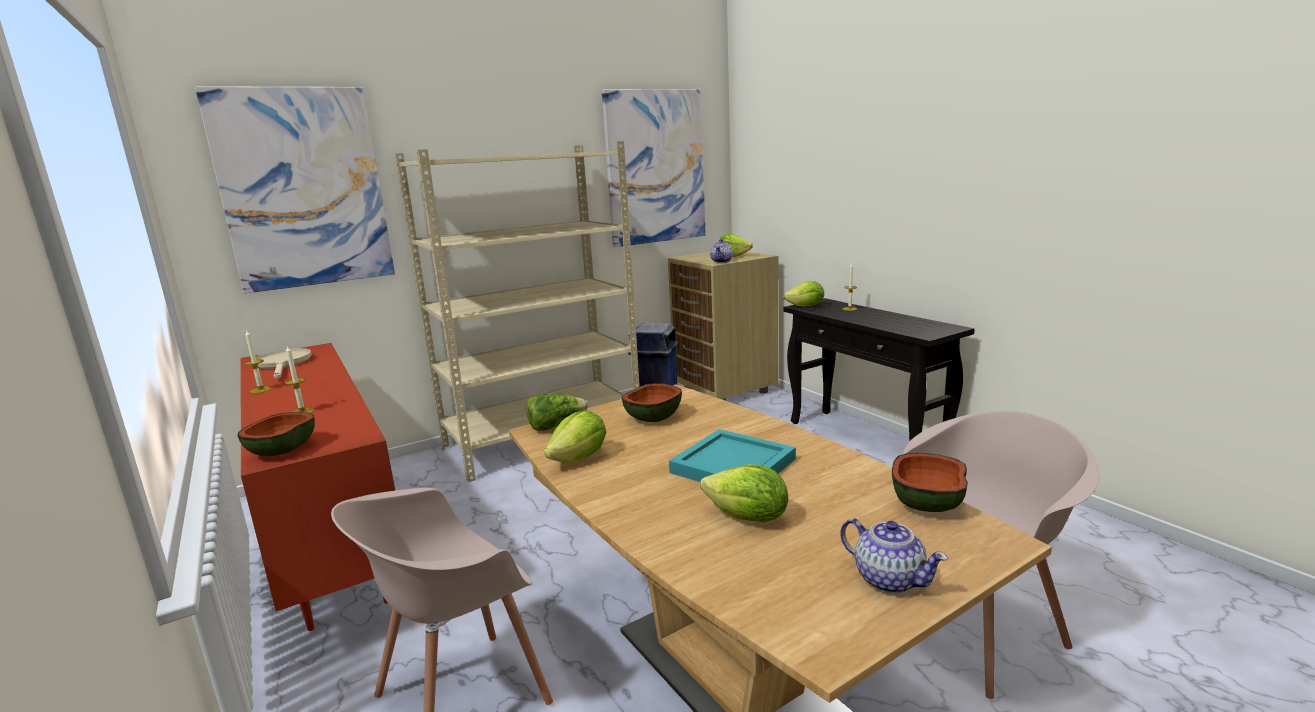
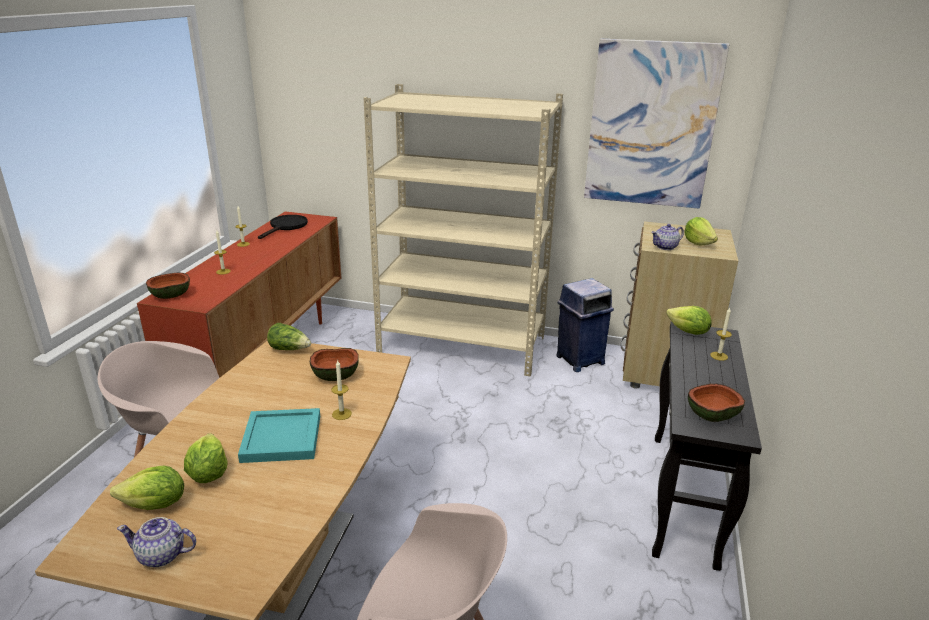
camera: 45 degrees right, 10 degrees up
picture [195,86,395,294] -> none
beige frying pan [256,348,312,379] -> black frying pan [258,215,308,239]
lettuce [544,410,606,463] -> lettuce moved to [110,465,184,510]
teapot [840,518,948,593] -> teapot turned 90 degrees clockwise [117,517,196,567]
bowl [892,453,968,512] -> bowl moved to [688,384,745,422]
none -> candle [331,359,352,420]

